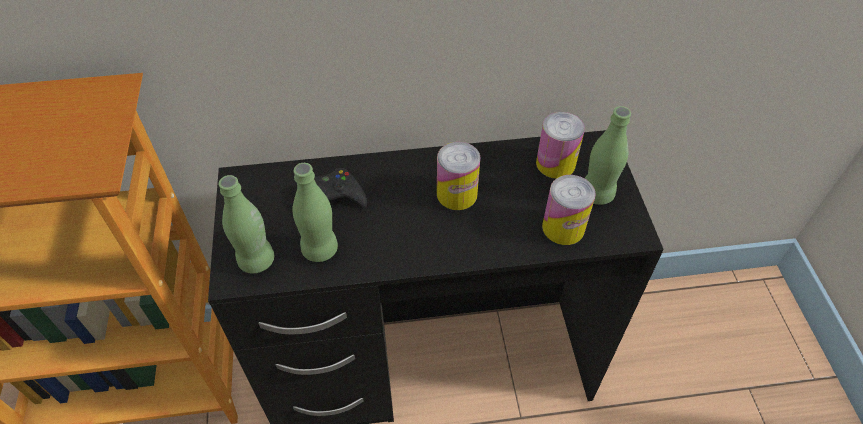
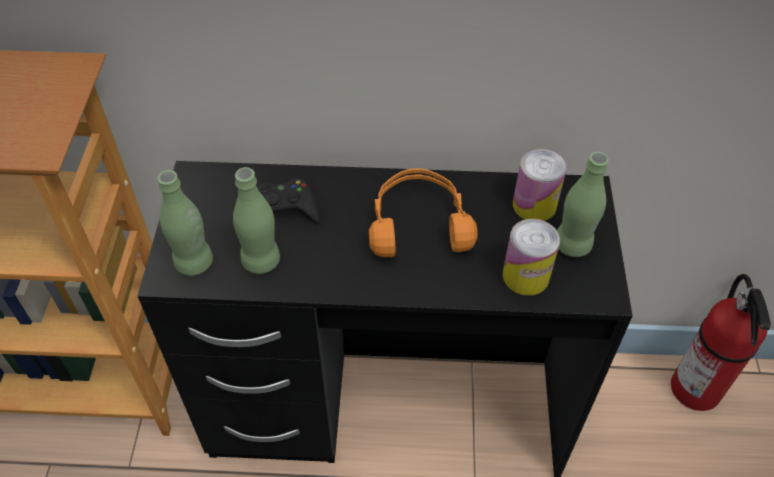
camera: 10 degrees right, 0 degrees up
can [437,142,481,210] -> orange headphones [369,168,478,257]
none -> fire extinguisher [671,274,771,411]

